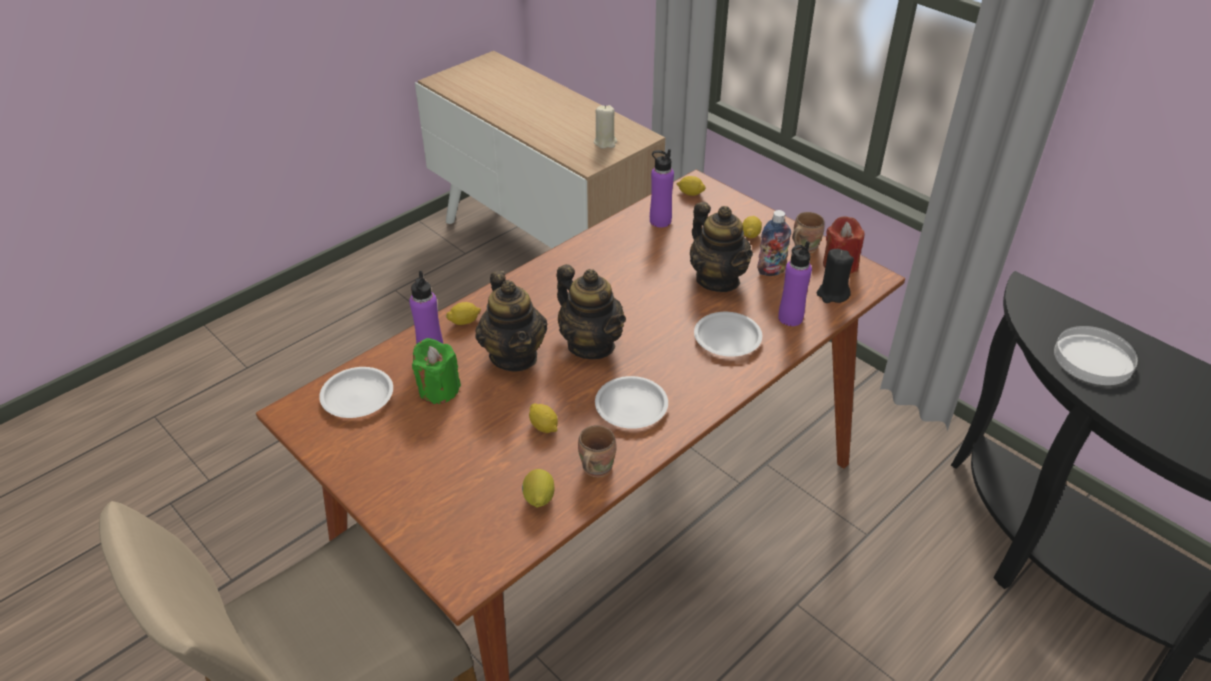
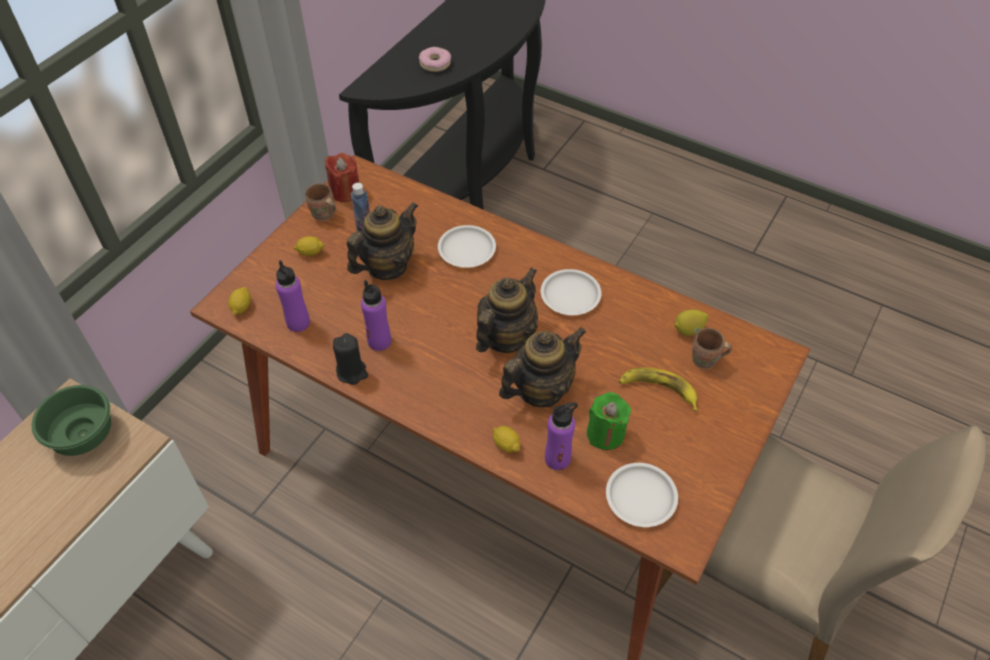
camera: 105 degrees left, 10 degrees up
lemon [529,404,558,433] -> none
brown mug [578,425,616,477] -> brown mug moved to [692,328,732,369]
beige candle [594,105,617,149] -> green bowl [32,385,111,456]
purple bottle [778,241,812,326] -> purple bottle moved to [361,280,391,351]
black candle [817,249,854,303] -> black candle moved to [333,333,368,385]
white plate [1054,326,1138,385] -> donut [419,47,451,72]
none -> banana [619,367,698,412]

